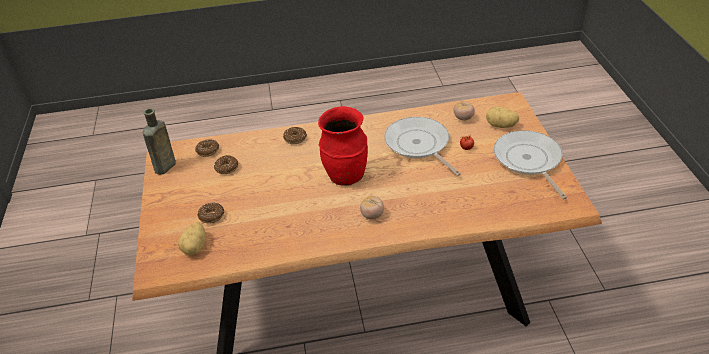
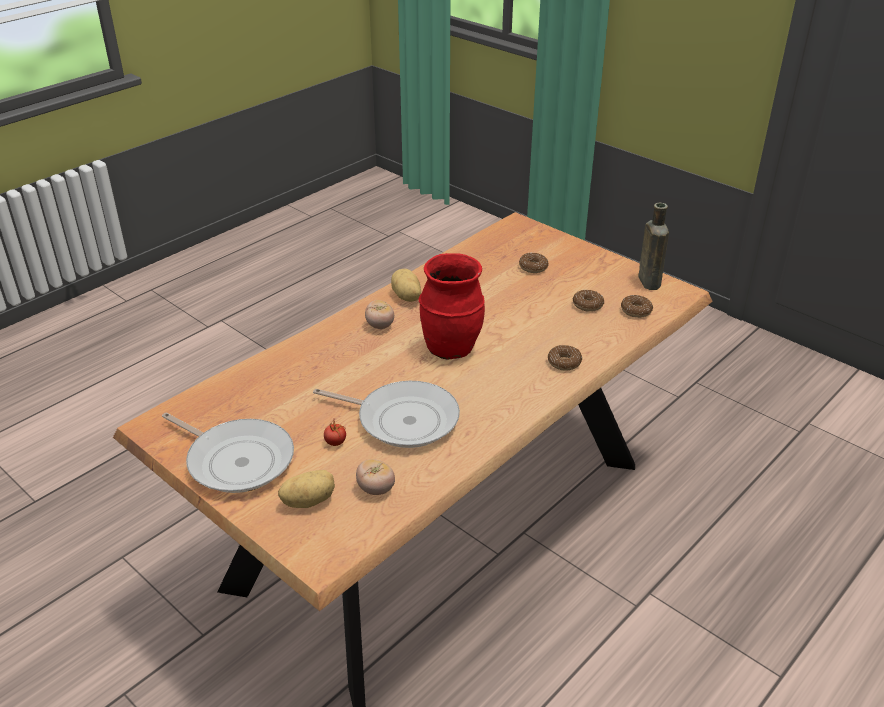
camera: 140 degrees right, 5 degrees down
potato [178,222,206,255] -> potato moved to [391,269,421,302]

